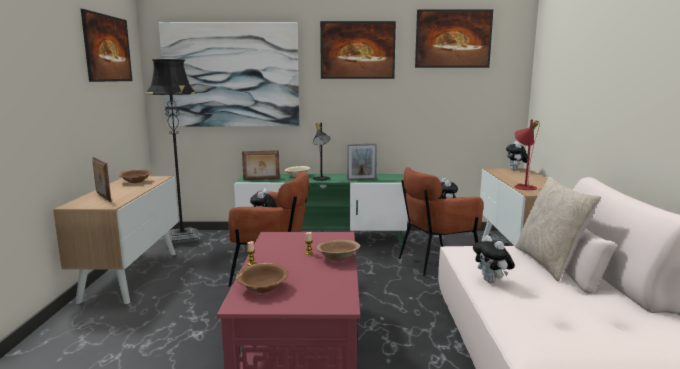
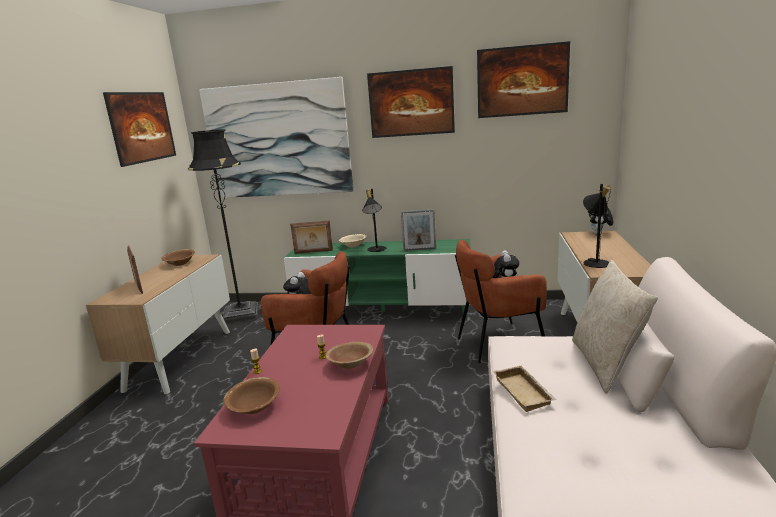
camera: 10 degrees right, 5 degrees up
plush toy [473,235,515,283] -> beige tray [493,366,557,412]
red table lamp [514,119,540,190] -> black table lamp [583,184,611,268]

